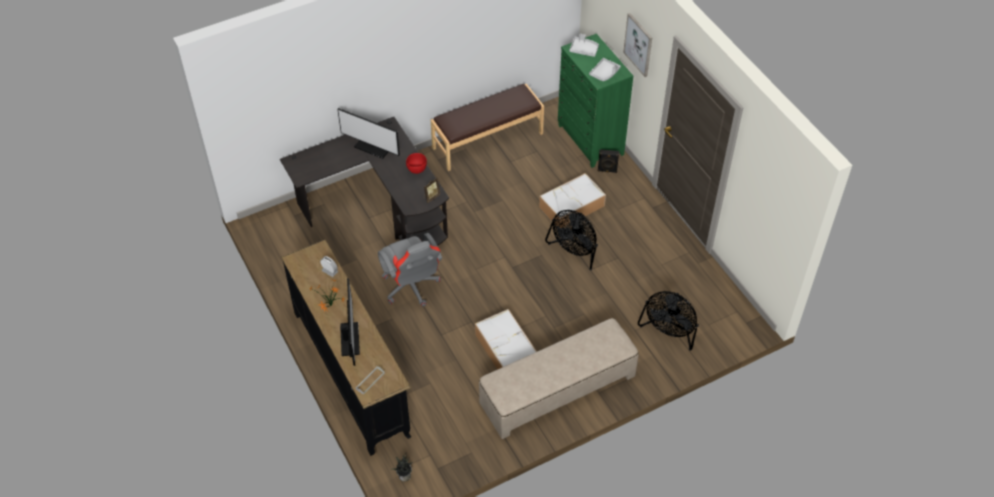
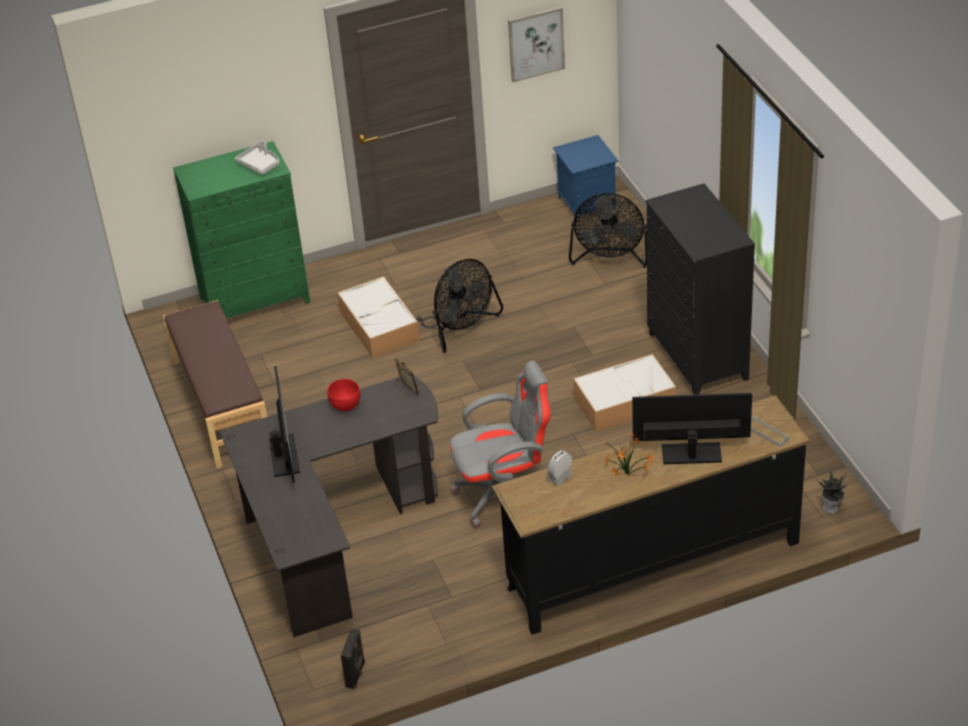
camera: 80 degrees left, 10 degrees down
monitor [337,108,400,159] -> monitor turned 45 degrees counterclockwise [269,366,300,483]
beige bench [479,318,639,439] -> black dresser [646,183,755,395]
grey tray [569,34,599,57] -> none
black speaker [598,149,619,173] -> black speaker moved to [341,629,365,689]
picture [623,13,652,77] -> picture moved to [508,6,565,82]
black fan [638,291,699,351] -> black fan turned 60 degrees clockwise [569,193,647,268]
none -> blue nightstand [553,135,618,219]

